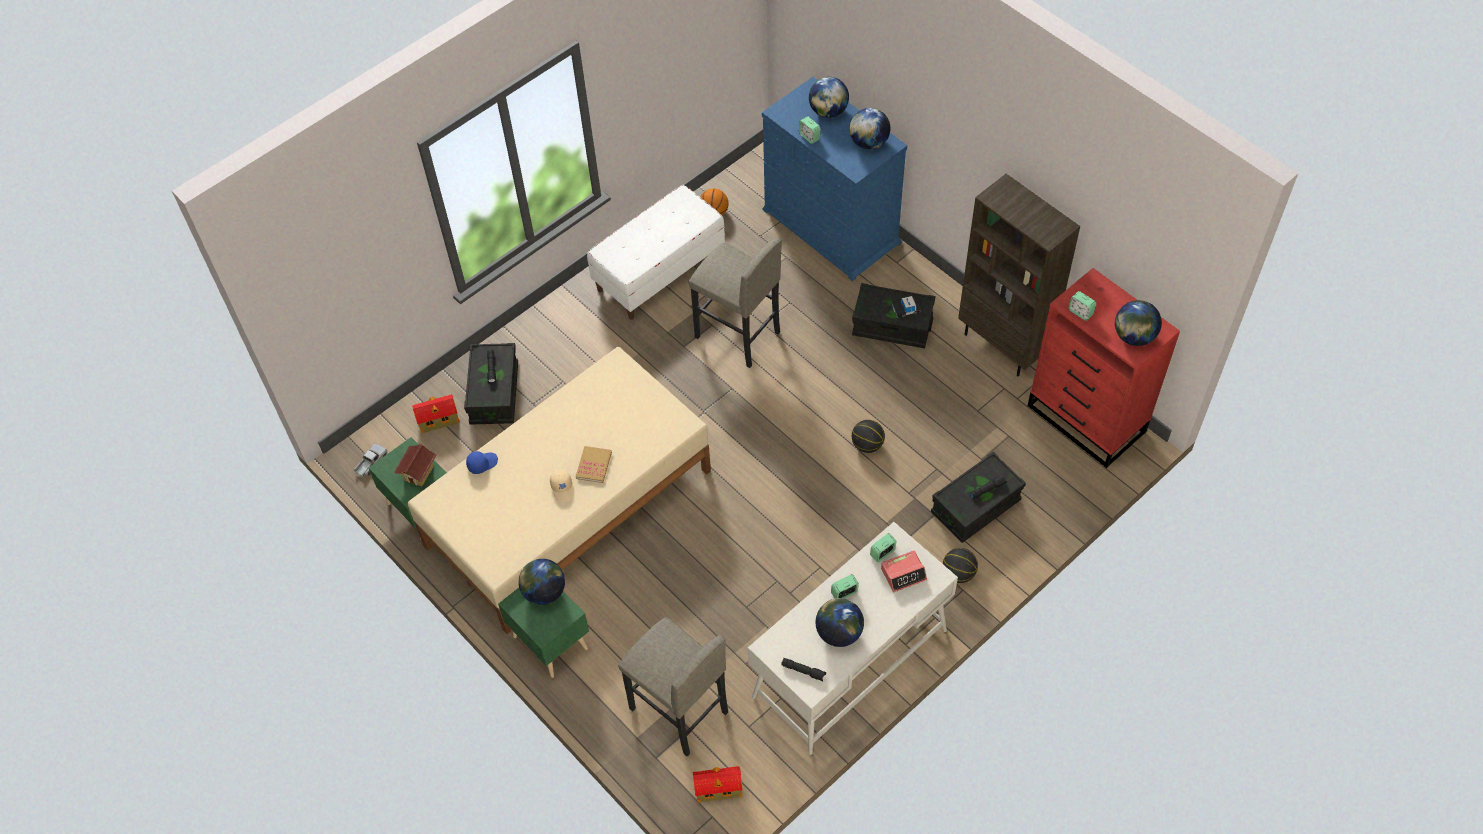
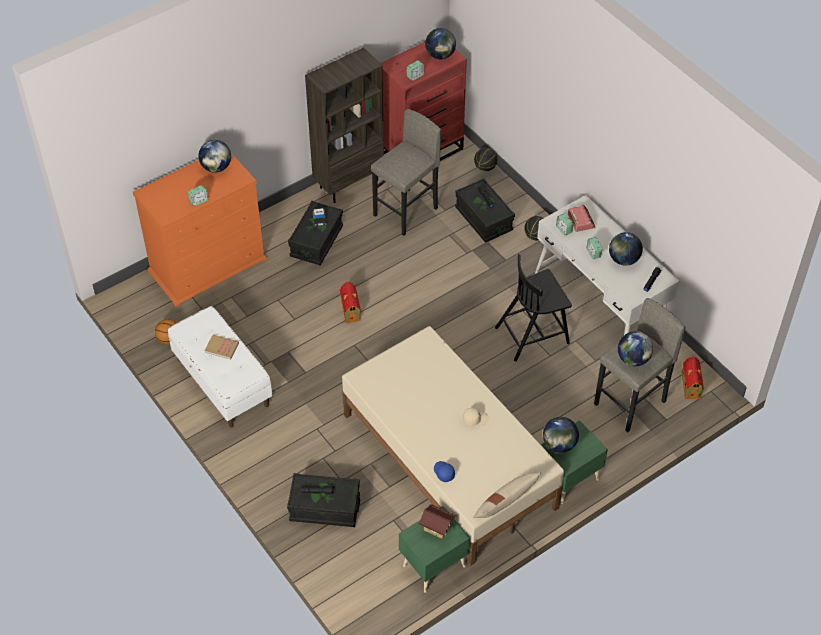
camera: 85 degrees left, 5 degrees down
toy truck [354,443,387,477] -> none
toy house [412,394,460,433] -> toy house moved to [340,282,361,323]
book [576,446,612,483] -> book moved to [205,335,239,360]
grey stool [689,238,782,368] -> grey stool moved to [371,109,441,236]
blue dresser [762,77,907,281] -> orange dresser [133,153,267,307]
globe [809,77,849,118] -> globe moved to [618,331,653,366]
basketball [852,420,885,453] -> basketball moved to [474,148,497,171]
none -> beige pillow [473,472,541,519]
none -> black chair [495,254,572,361]

